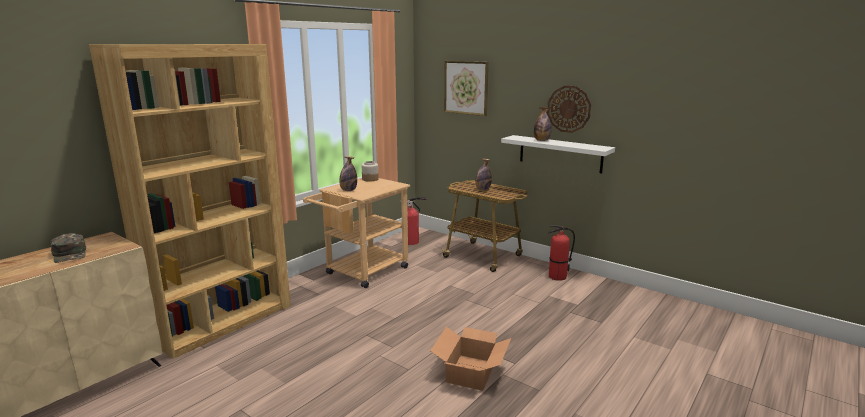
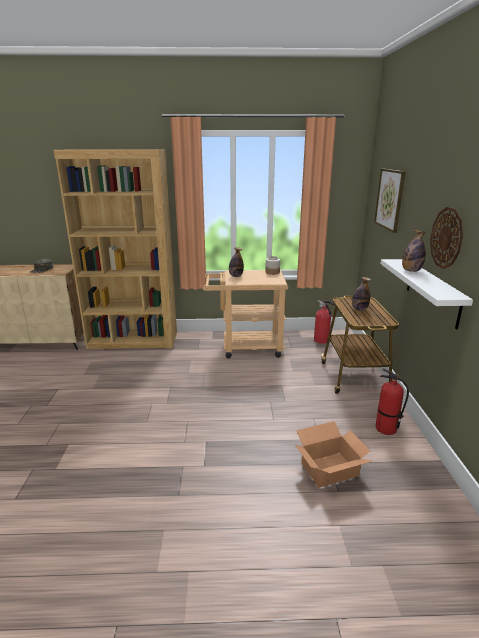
camera: 50 degrees right, 5 degrees up
cardboard box [430,327,511,391] -> cardboard box moved to [295,421,372,488]

